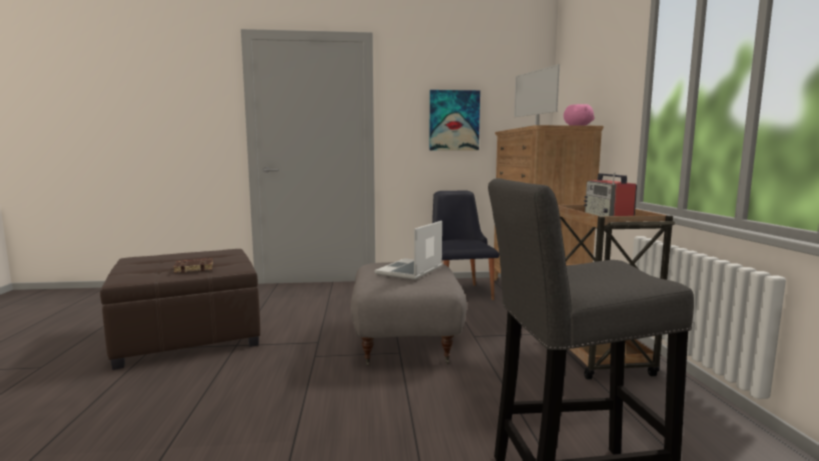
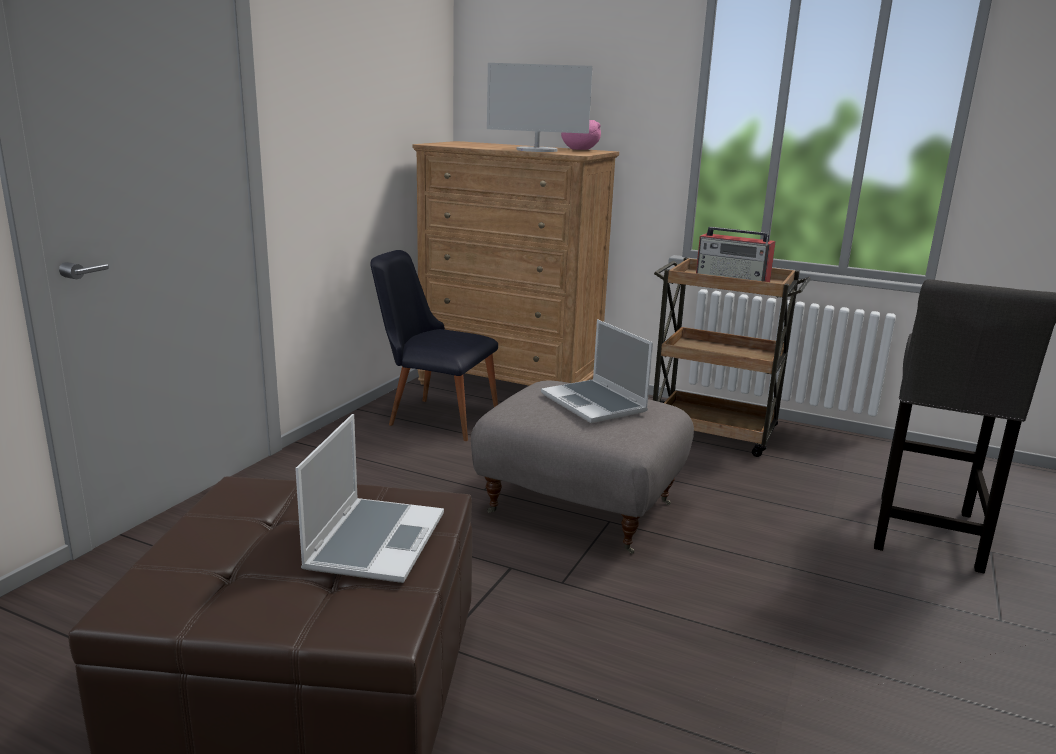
camera: 60 degrees left, 10 degrees up
brown book [173,259,213,273] -> laptop [295,414,444,583]
picture [429,90,480,151] -> none

